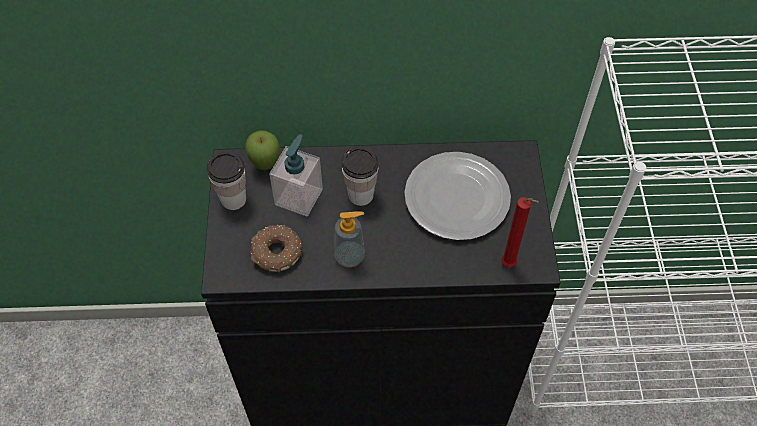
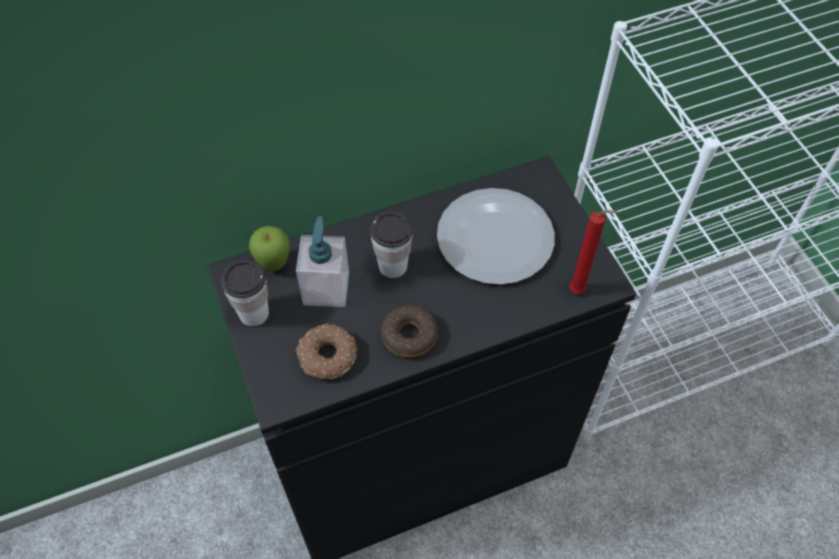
camera: 20 degrees left, 0 degrees up
soap dispenser [334,211,365,267] -> donut [381,305,438,358]

